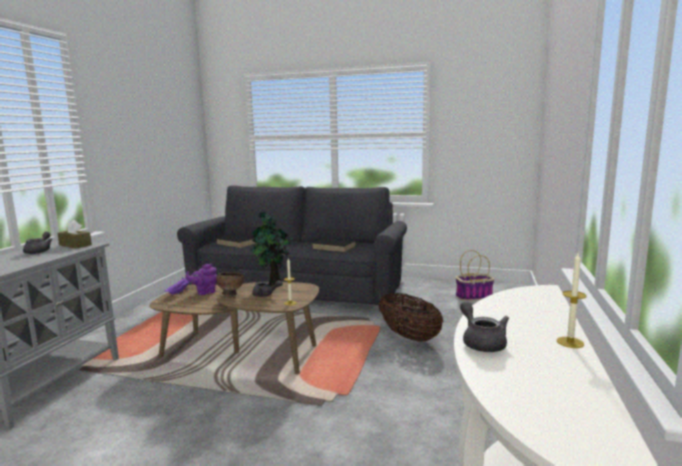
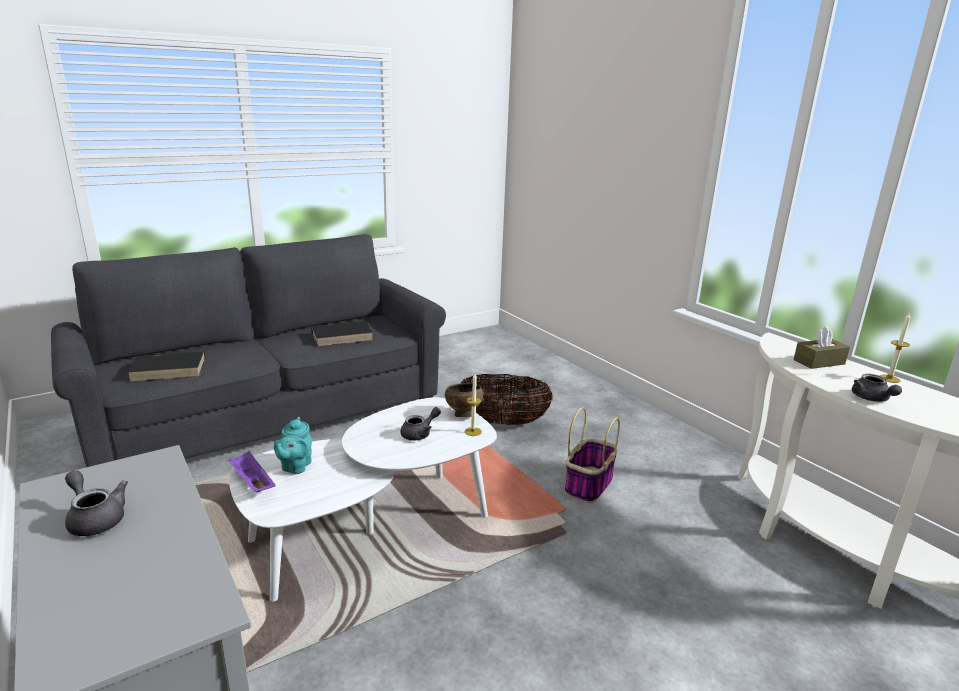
camera: 50 degrees left, 10 degrees up
brown tissue box [57,220,92,249] -> brown tissue box moved to [794,326,850,369]
brown coffee table [149,282,319,374] -> white coffee table [229,397,497,602]
purple teapot [185,264,217,295] -> turquoise teapot [274,417,312,474]
brown bowl [216,272,244,295] -> brown bowl moved to [445,383,483,418]
potted plant [250,211,296,287] -> none
basket [456,250,494,301] -> basket moved to [565,407,620,503]
grey teapot [460,301,509,352] -> grey teapot turned 120 degrees counterclockwise [852,374,902,402]

